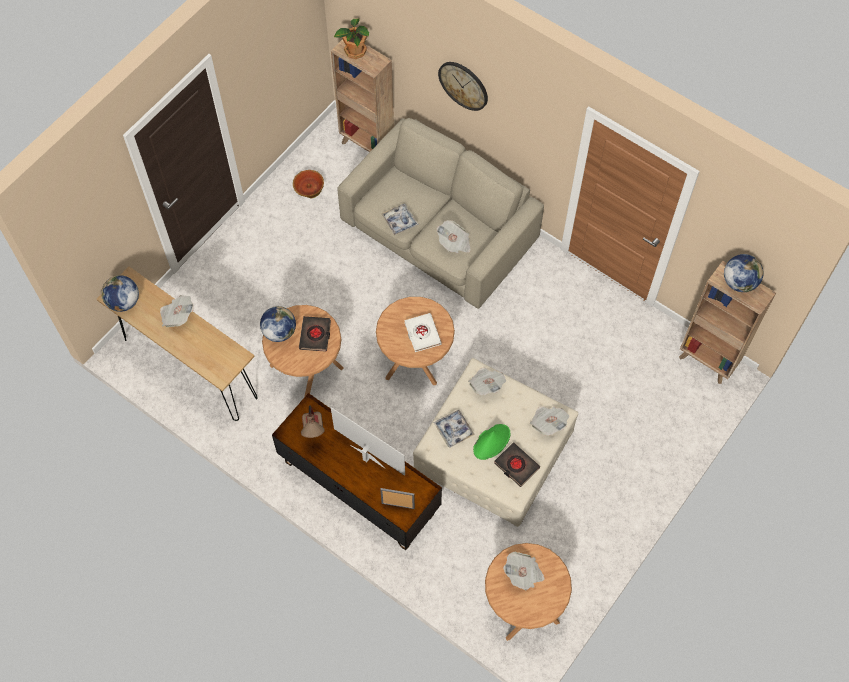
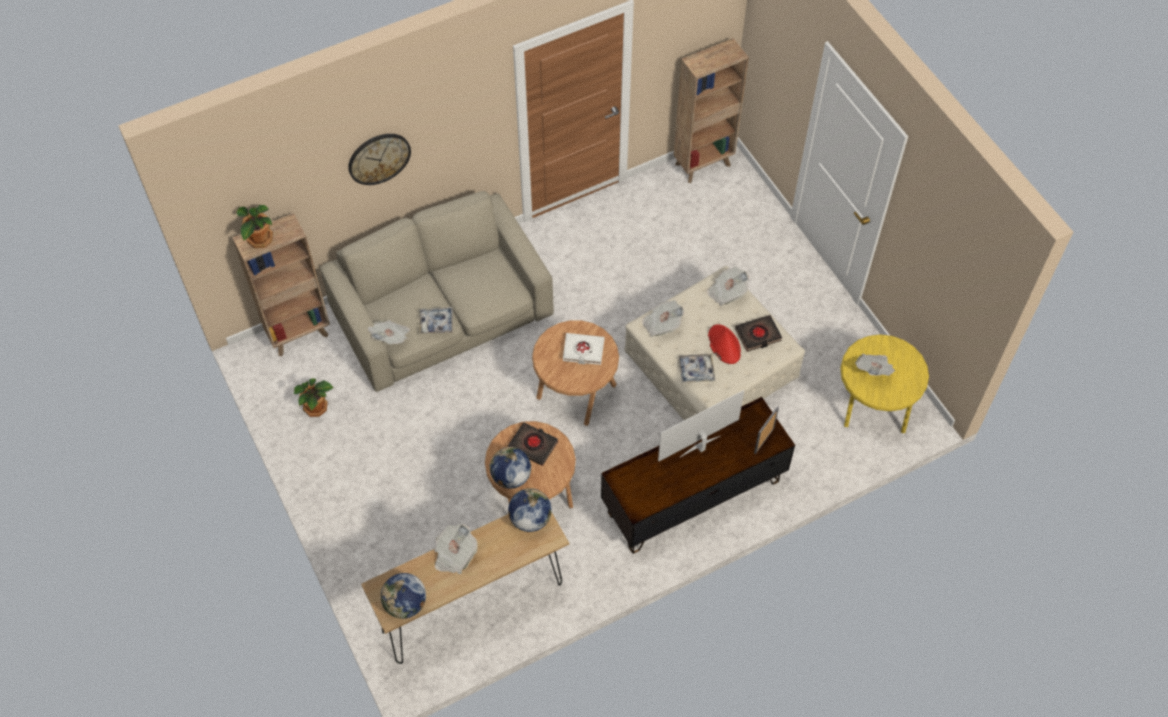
camera: 65 degrees left, 5 degrees down
bowl [293,170,324,198] -> potted plant [294,378,334,417]
table lamp [301,405,325,438] -> none
newspaper [437,220,470,254] -> newspaper moved to [368,320,410,344]
green hat [473,424,511,460] -> red hat [708,324,741,364]
brown side table [485,543,572,641] -> yellow side table [840,334,929,433]
globe [724,254,764,292] -> globe moved to [508,488,551,532]

